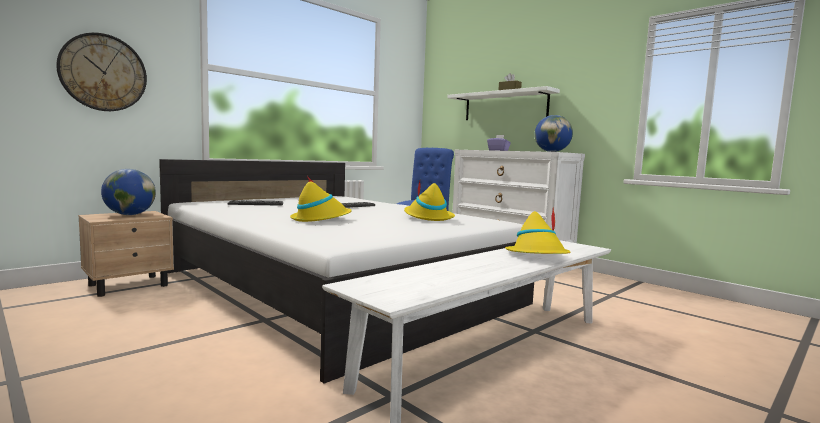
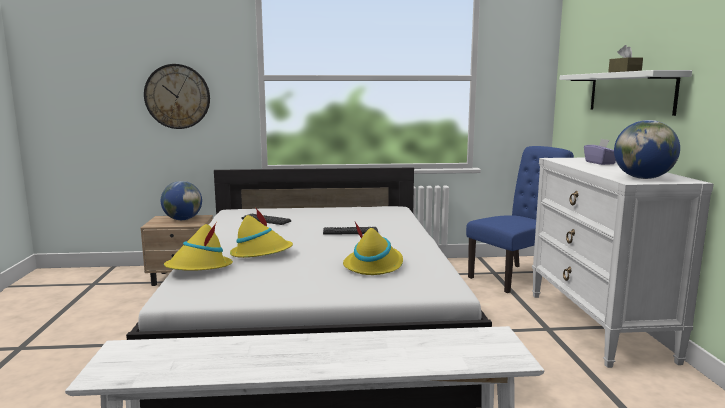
camera: 40 degrees right, 5 degrees up
yellow hat [505,208,570,254] -> yellow hat moved to [164,222,233,271]

